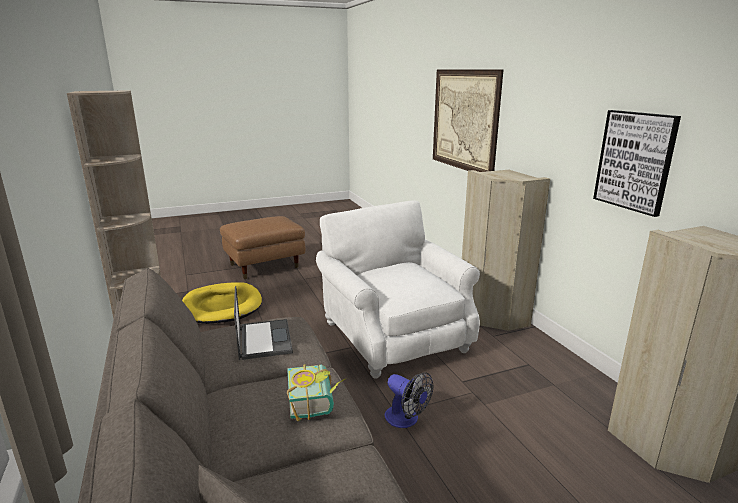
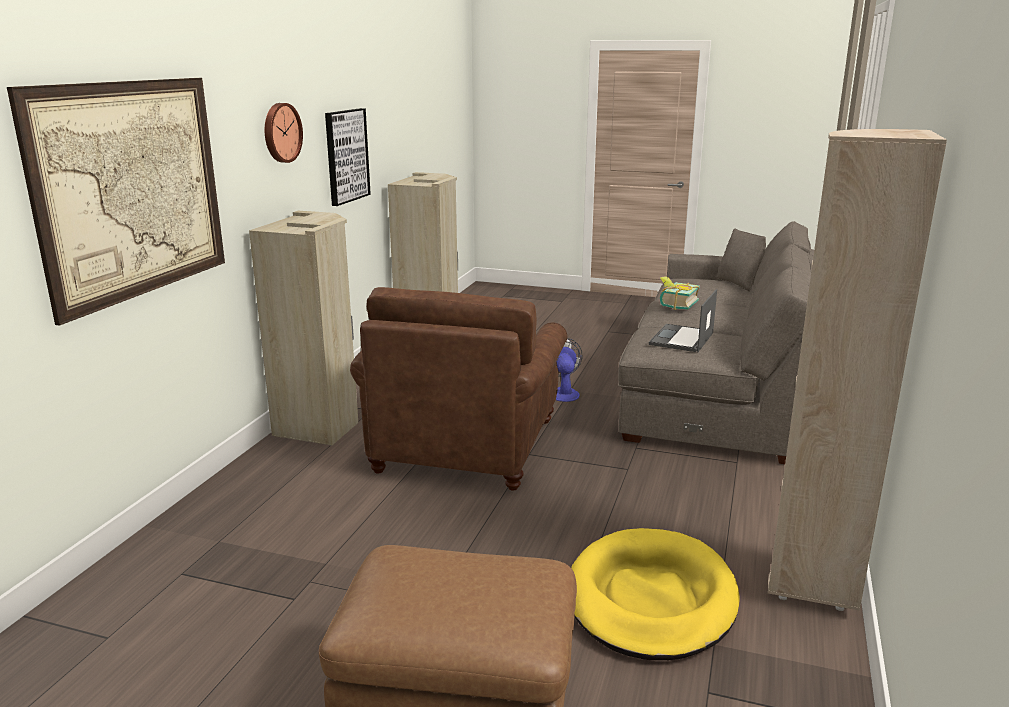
camera: 140 degrees left, 0 degrees up
white armchair [316,200,480,379] -> brown armchair [350,287,567,491]
none -> wall clock [265,103,303,163]

